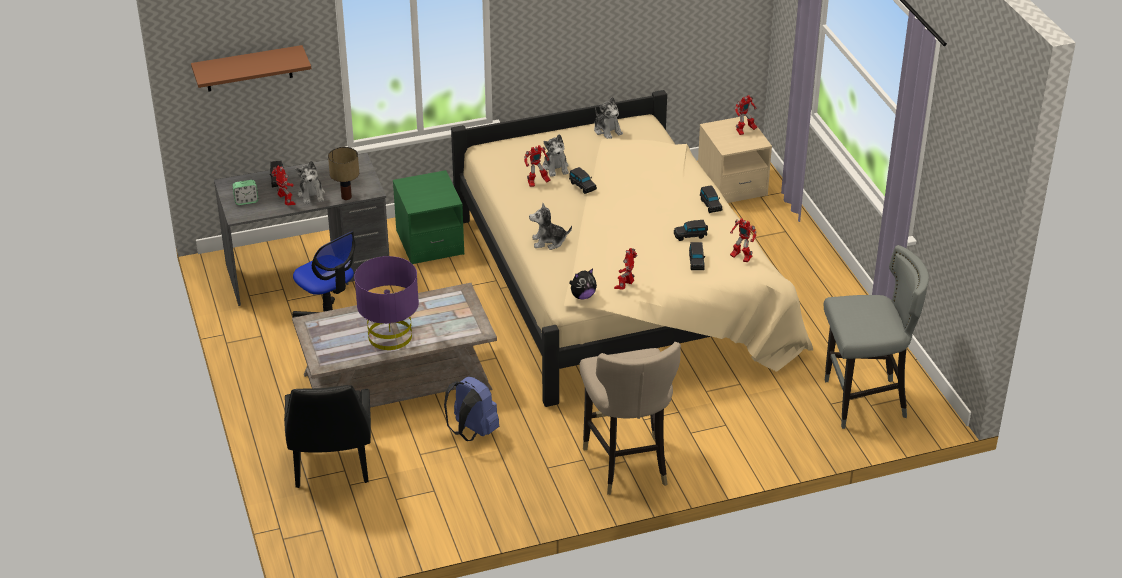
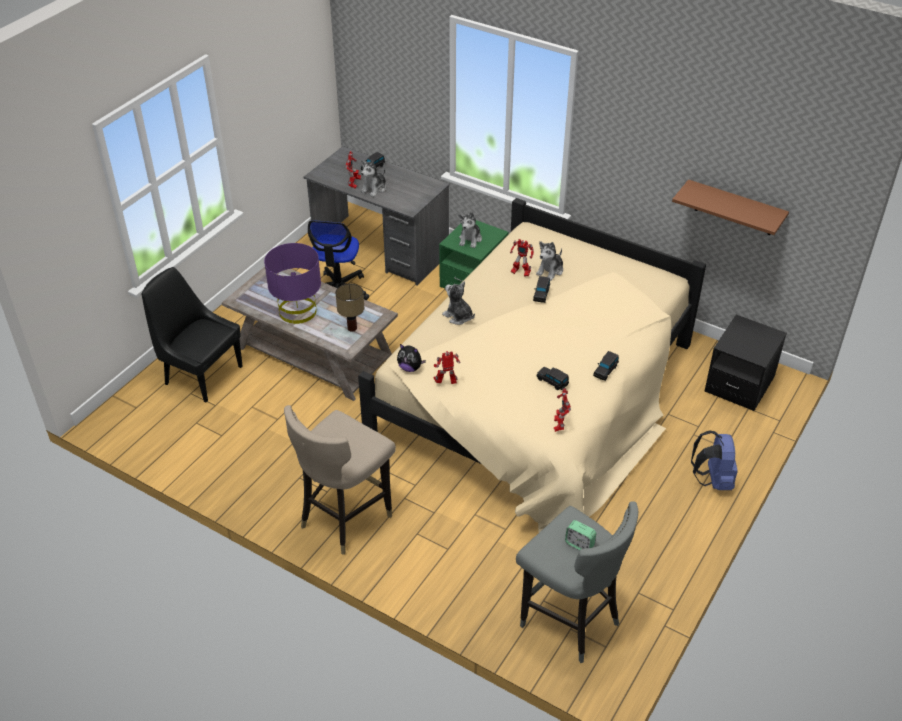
camera: 50 degrees right, 5 degrees up
brown shelf [191,45,311,92] -> brown shelf moved to [672,180,789,235]
alarm clock [232,180,258,205] -> alarm clock moved to [565,520,596,550]
black chair [284,385,371,488] -> black chair turned 75 degrees clockwise [142,267,243,402]
table lamp [328,147,359,200] -> table lamp moved to [335,284,364,332]
blue backpack [444,377,499,441] -> blue backpack moved to [691,430,738,490]
plush toy [594,97,623,139] -> plush toy moved to [458,212,482,248]
black toy car [689,242,705,270] -> none
beige nightstand [698,116,772,203] -> black nightstand [704,315,787,411]
toy robot [735,95,757,135] -> none

